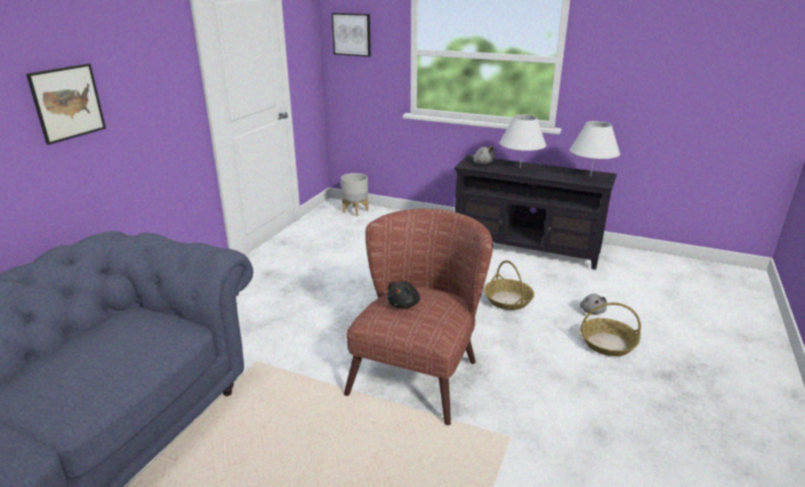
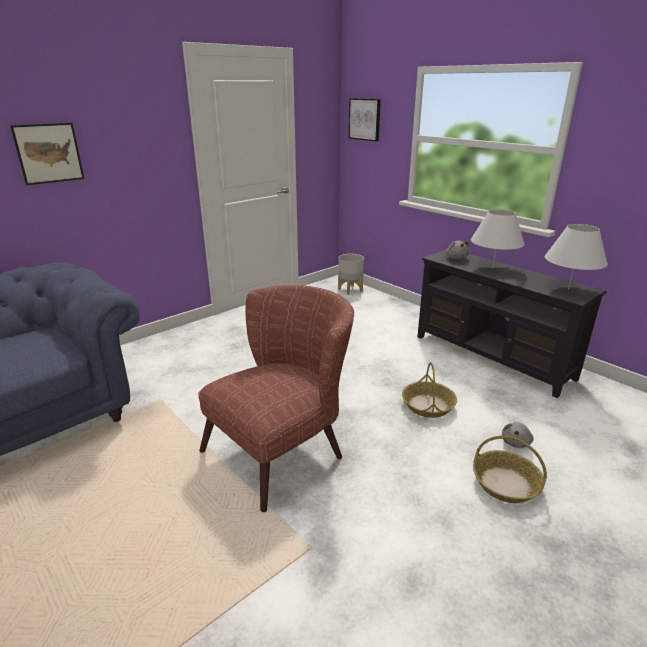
camera: 25 degrees right, 0 degrees up
black plush toy [387,281,420,308] -> none

